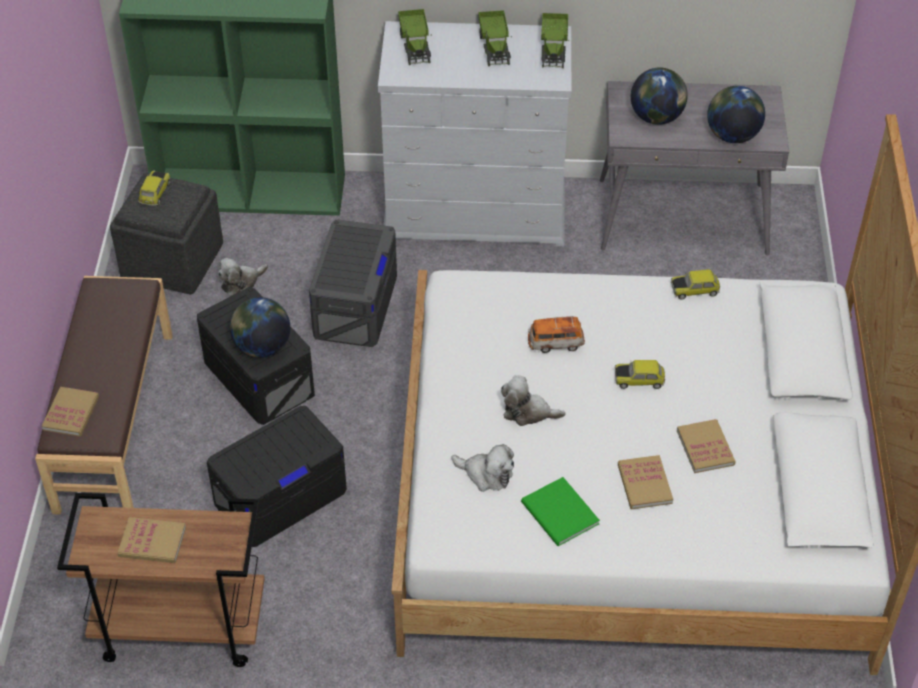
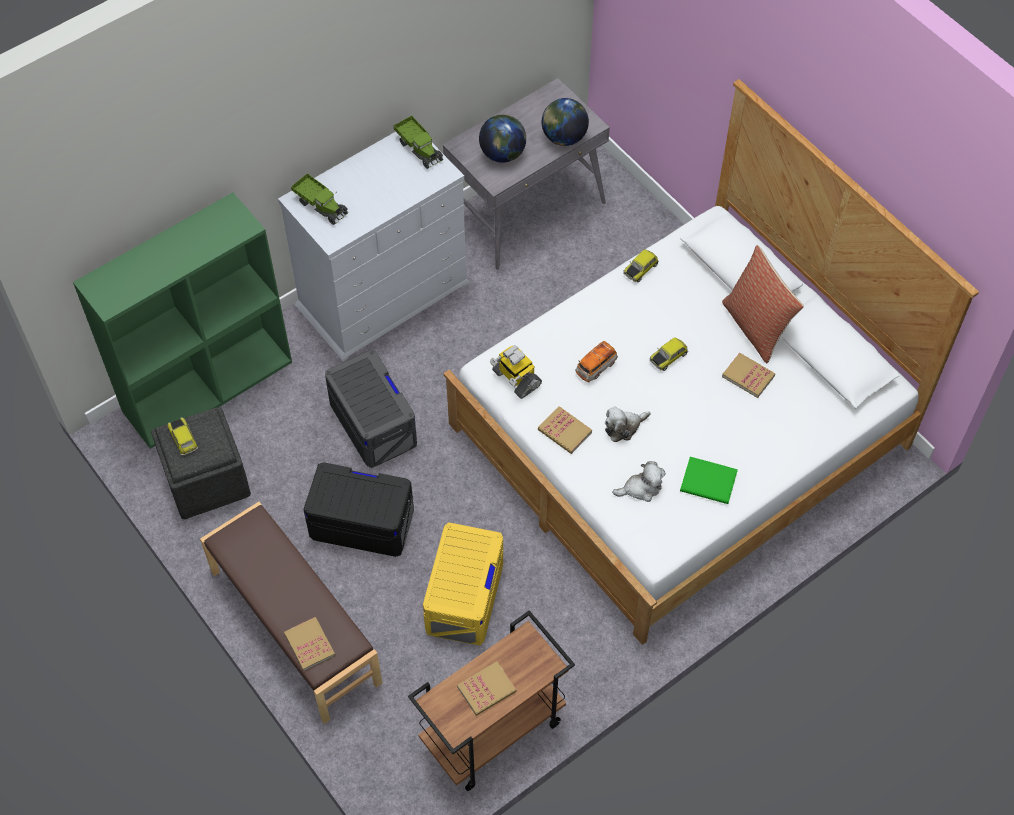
camera: 40 degrees left, 10 degrees up
black storage box [207,406,347,547] -> yellow storage box [423,522,503,646]
plush toy [218,258,268,296] -> none
globe [230,297,290,358] -> none
toy truck [478,10,512,66] -> none
book [618,455,673,509] -> book moved to [538,406,592,454]
none -> toy robot [490,345,542,399]
none -> pillow [722,245,804,363]

